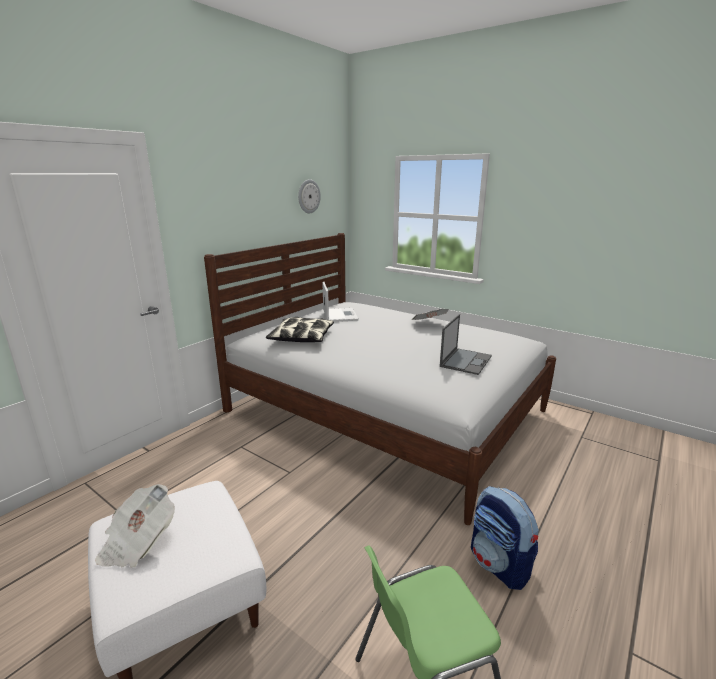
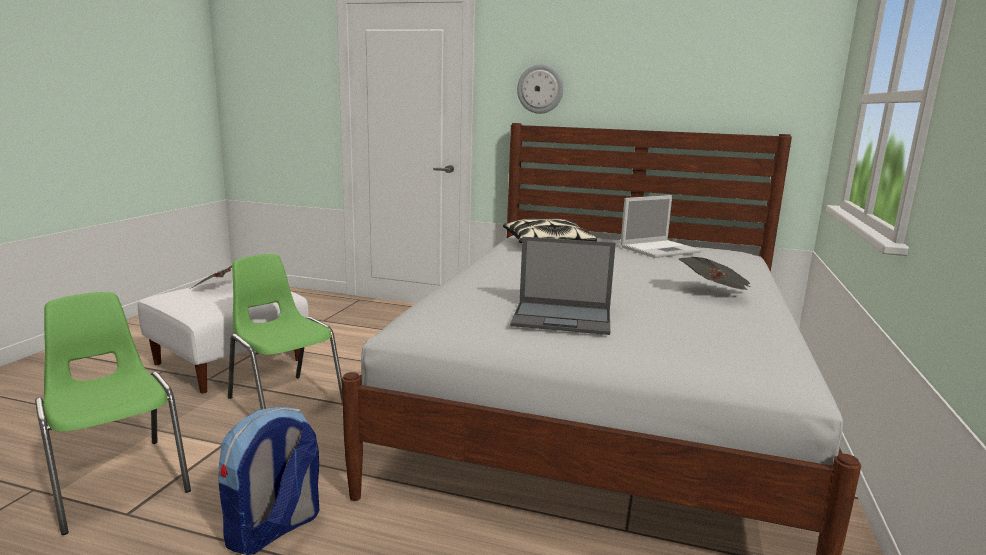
camera: 70 degrees right, 5 degrees down
wall clock [298,179,321,213] -> wall clock moved to [517,64,564,114]
none -> green chair [228,254,343,409]

